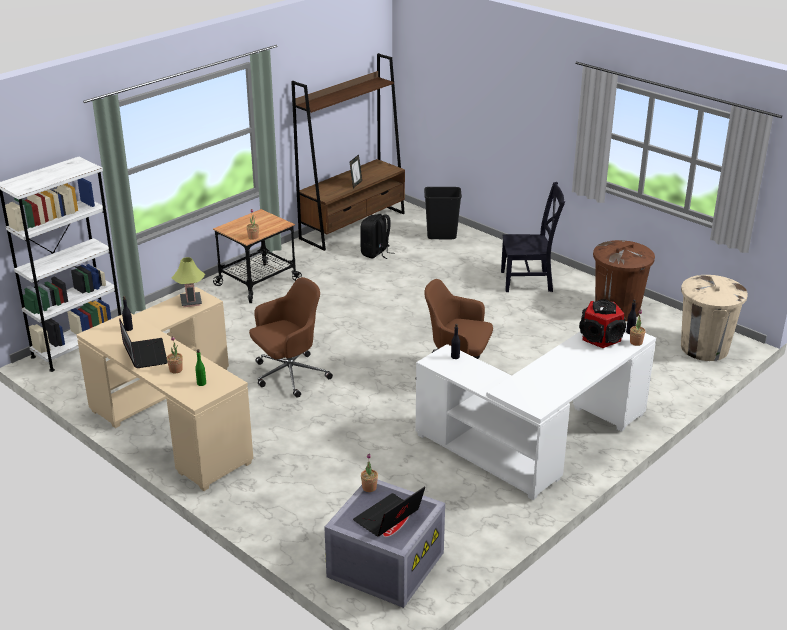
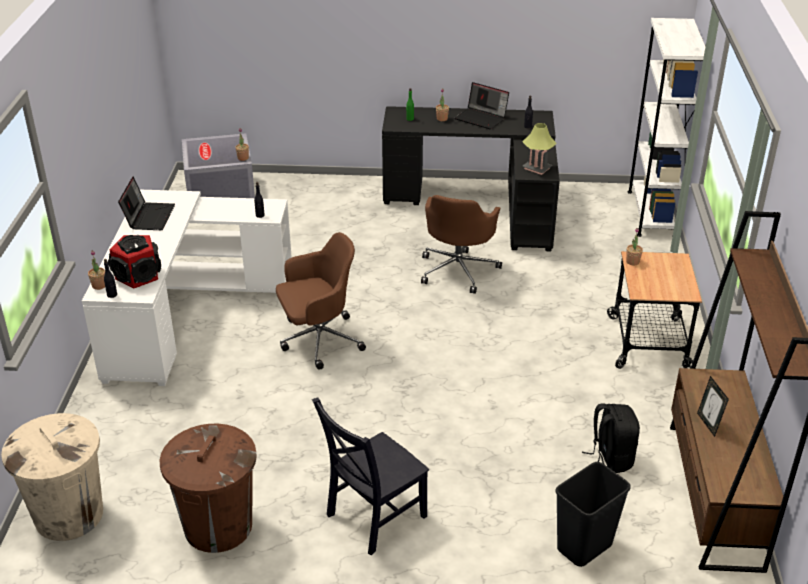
camera: 140 degrees right, 5 degrees up
beige desk [76,287,253,491] -> black desk [382,106,560,251]
laptop [353,486,425,537] -> laptop moved to [118,177,175,230]

